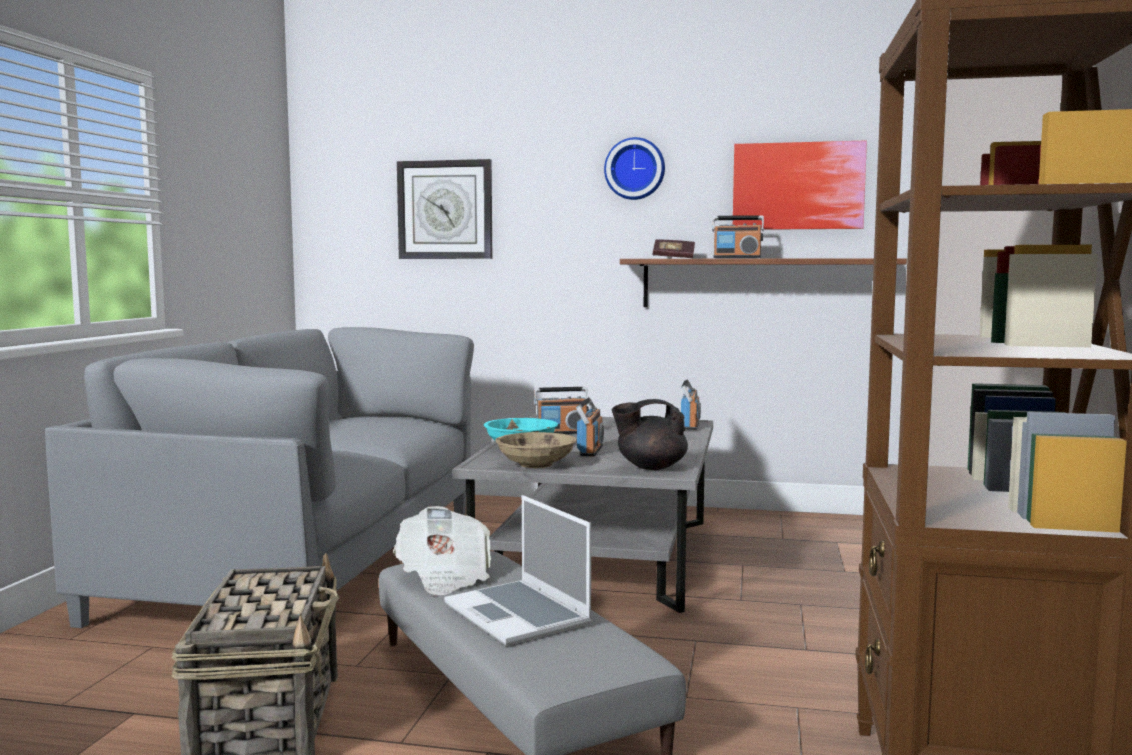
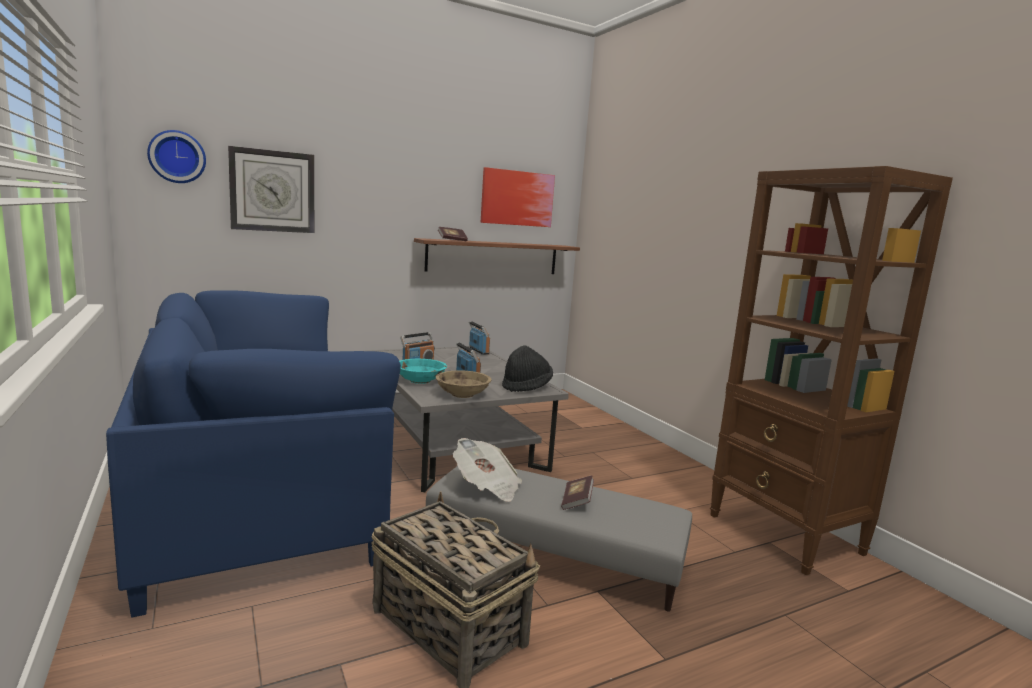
camera: 40 degrees left, 5 degrees up
grey sofa [45,327,474,628] -> blue sofa [106,290,401,618]
laptop [445,495,592,646] -> book [561,475,594,510]
wall clock [604,137,665,200] -> wall clock moved to [147,130,206,183]
black teapot [612,399,688,470] -> black hat [502,345,553,392]
radio [712,215,764,258] -> none

